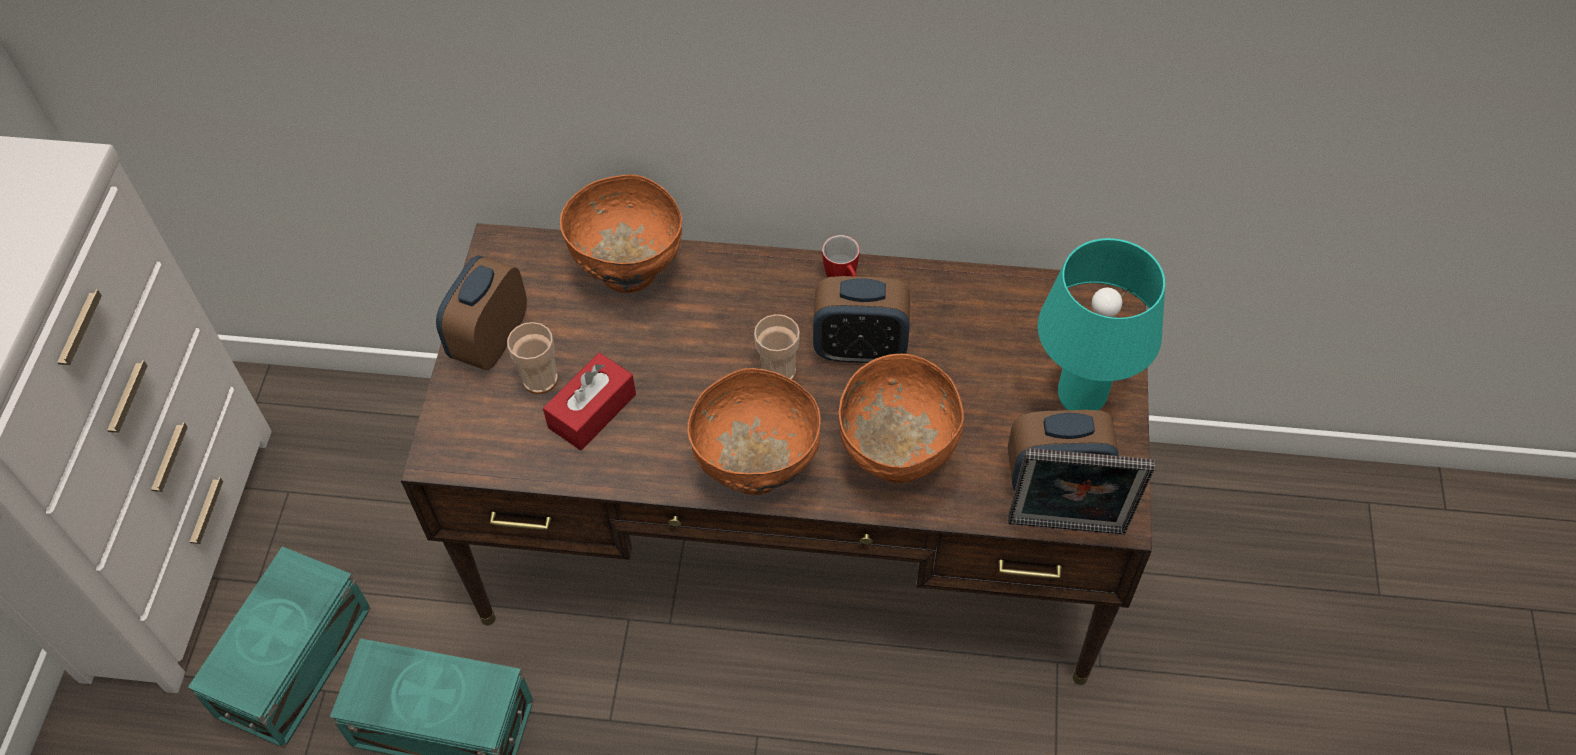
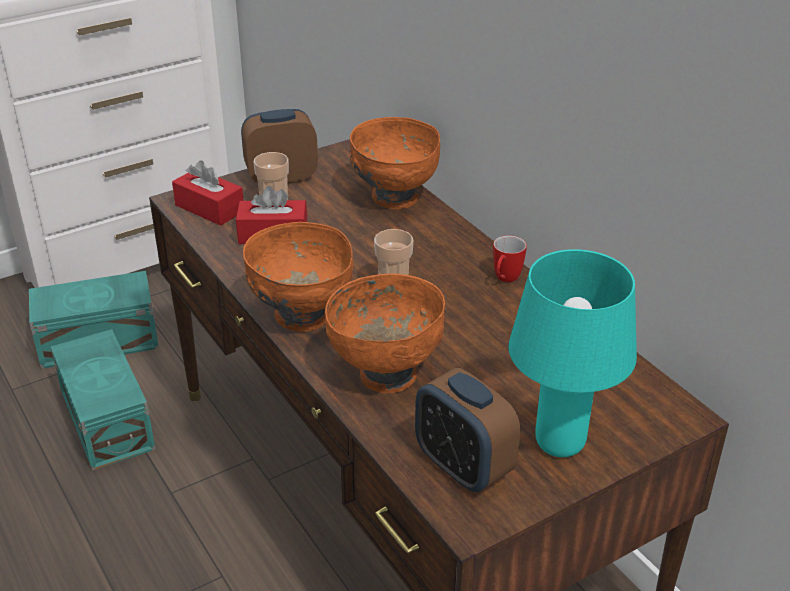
camera: 50 degrees right, 20 degrees down
alarm clock [813,276,910,363] -> none
picture frame [1008,448,1155,535] -> none
none -> red tissue box [172,161,244,226]

